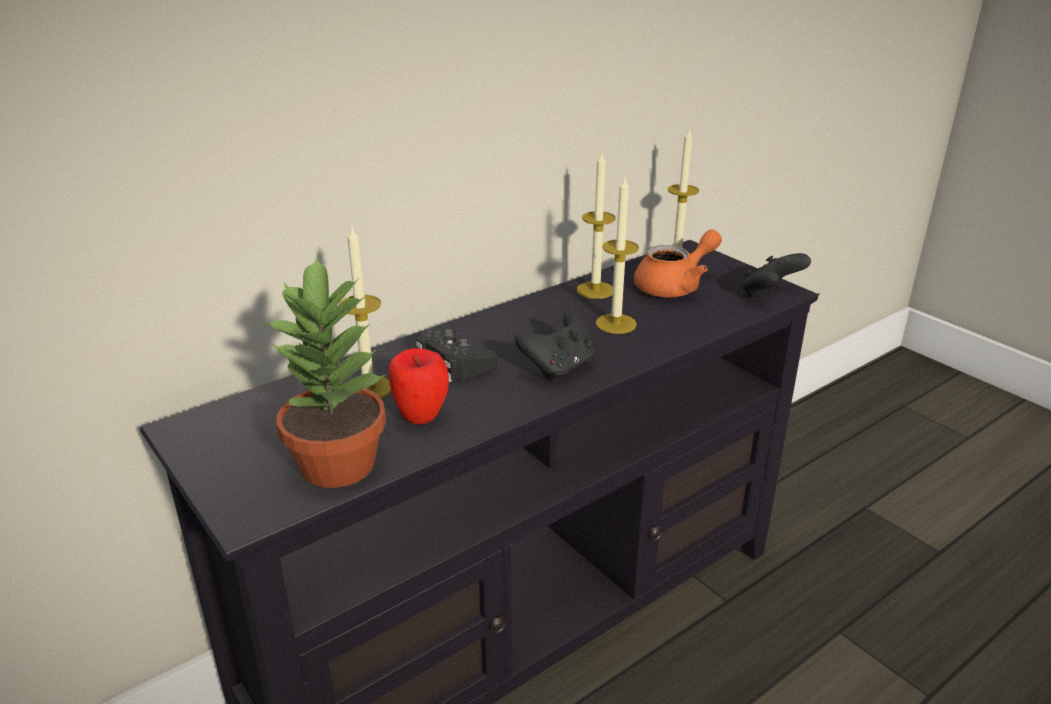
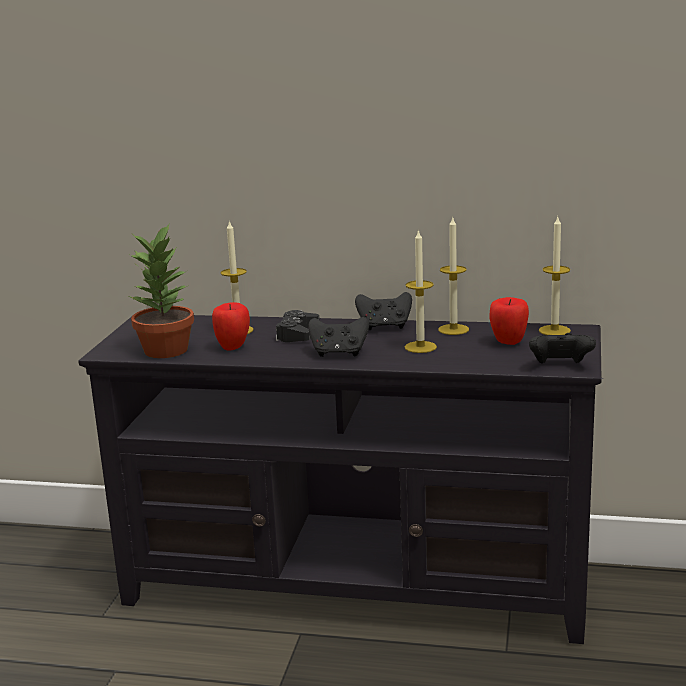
camera: 50 degrees right, 10 degrees down
orange teapot [634,230,722,298] -> apple [490,297,529,345]
none -> black game controller [355,292,412,330]

